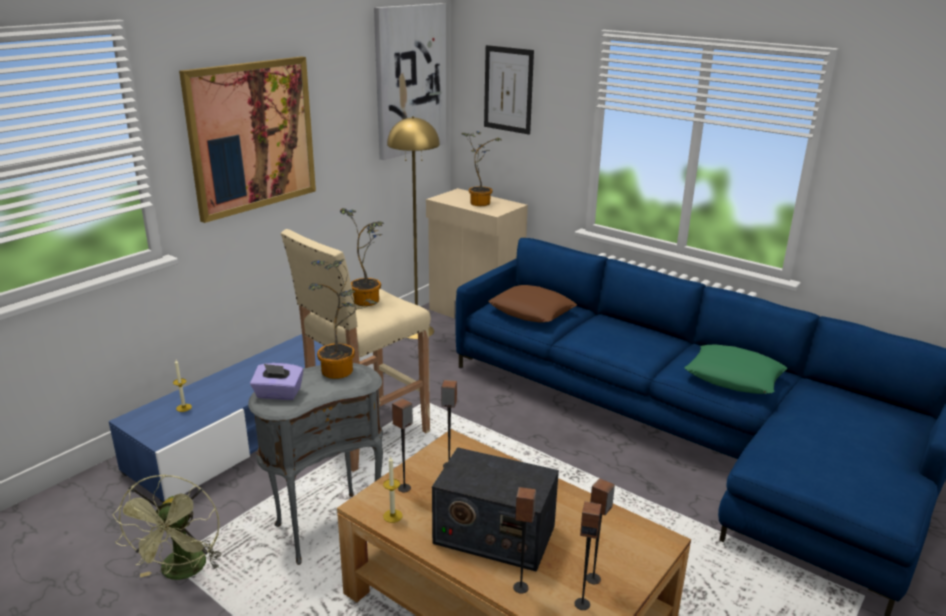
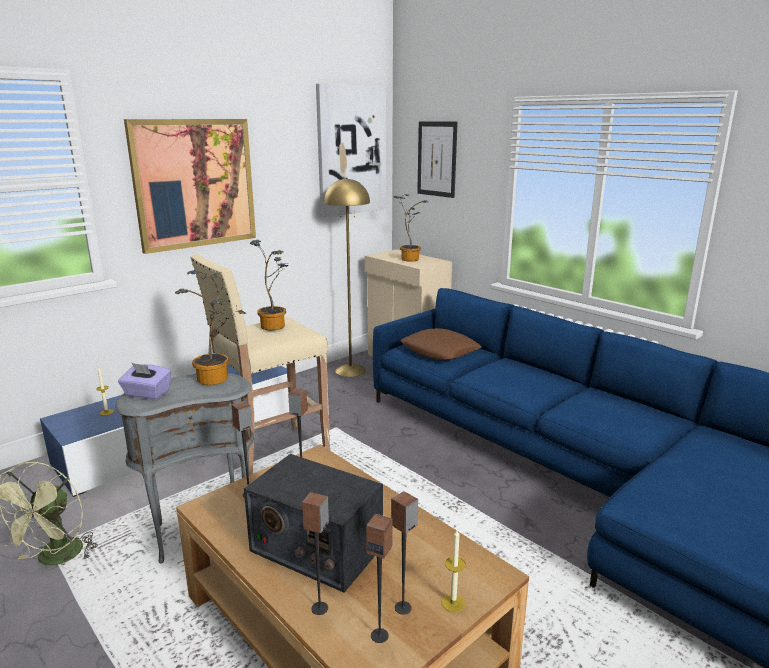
camera: 10 degrees right, 5 degrees down
candle [383,456,403,523] -> candle moved to [441,530,466,613]
green pillow [685,345,787,394] -> none

